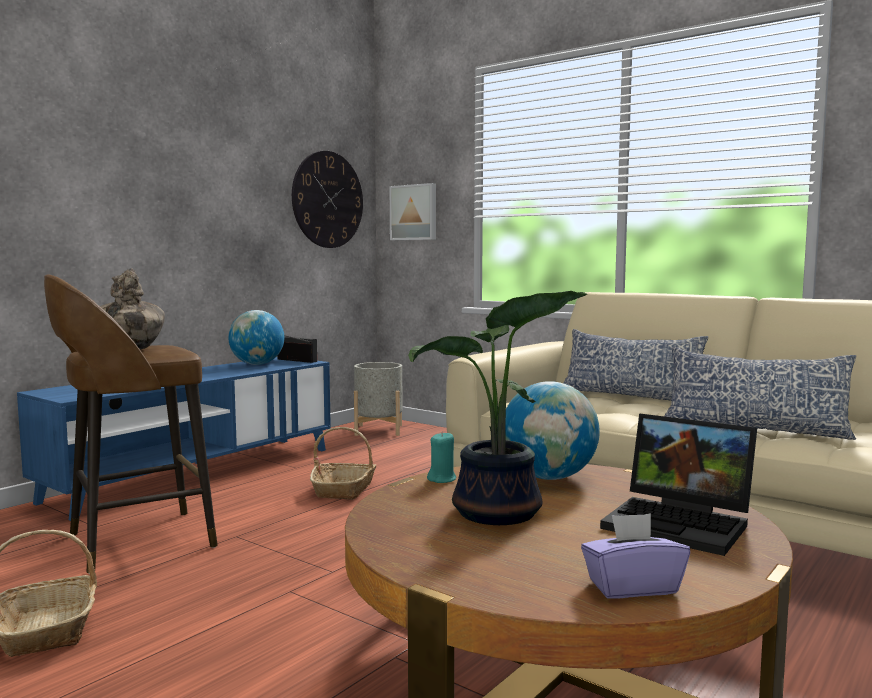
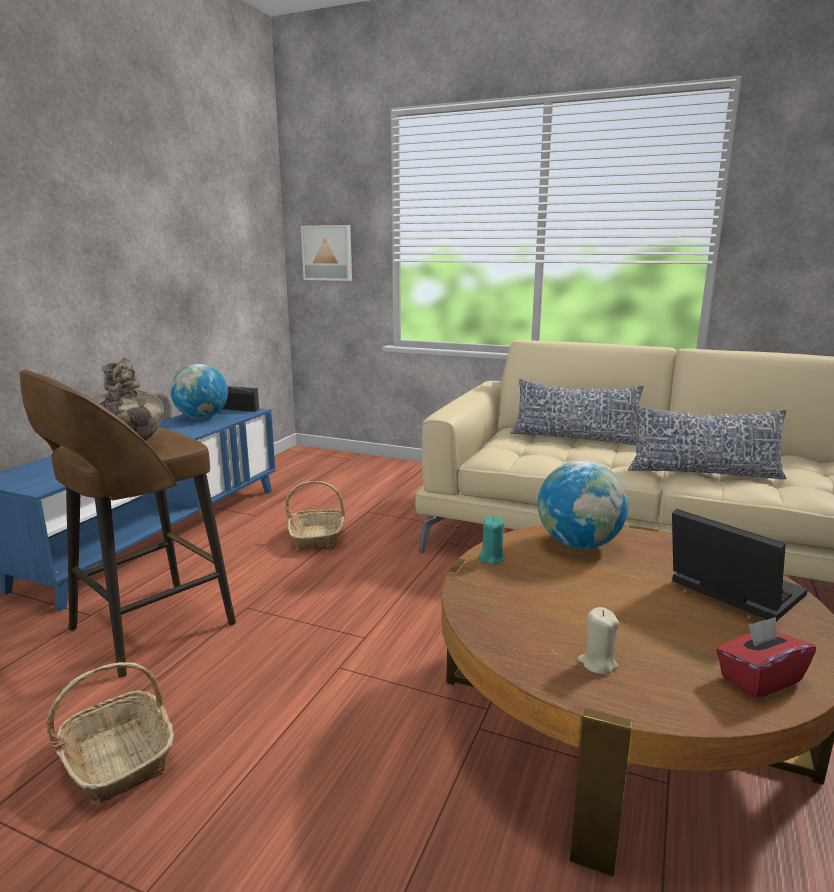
camera: 15 degrees left, 10 degrees up
wall clock [292,151,363,248] -> none
grey planter [354,362,403,436] -> none
potted plant [408,291,587,525] -> none
purple tissue box [581,513,690,598] -> red tissue box [716,617,816,699]
laptop [600,413,757,556] -> laptop turned 150 degrees counterclockwise [672,509,808,621]
none -> beige candle [578,607,619,674]

